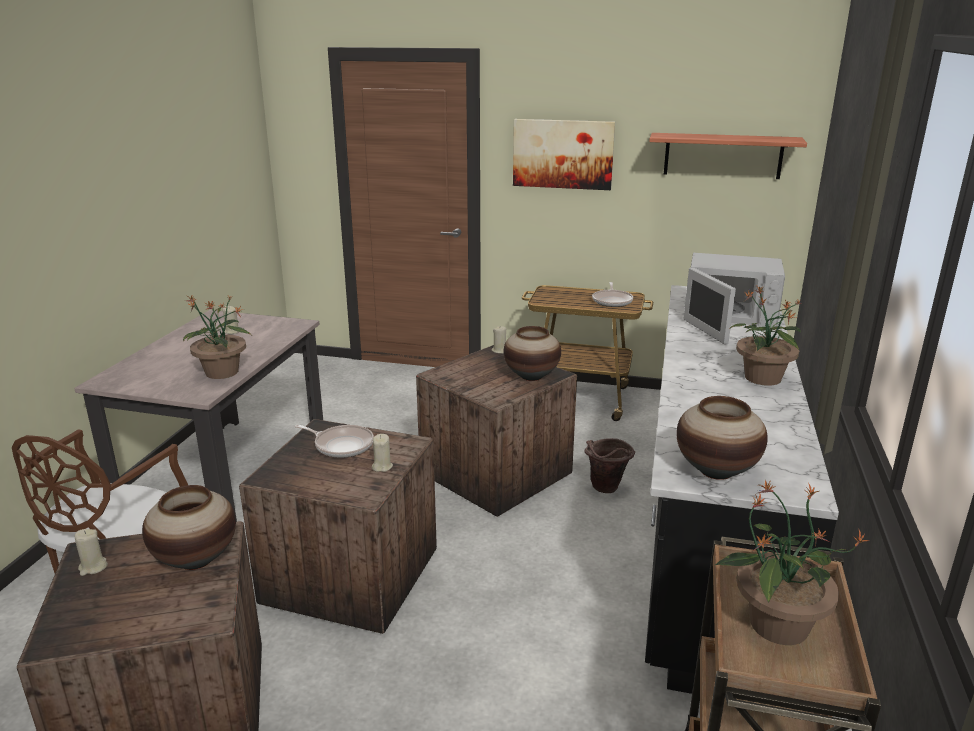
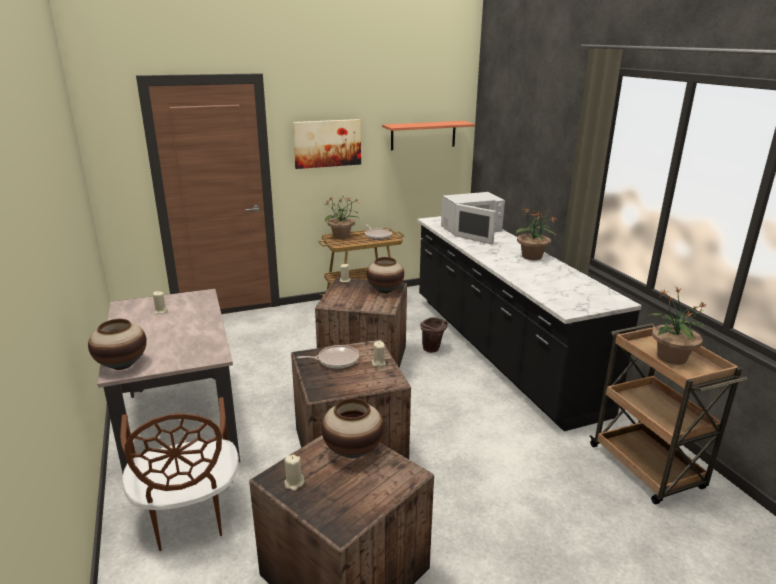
camera: 35 degrees left, 0 degrees up
potted plant [183,295,251,379] -> potted plant moved to [325,196,360,239]
vase [676,396,768,480] -> vase moved to [88,319,147,370]

